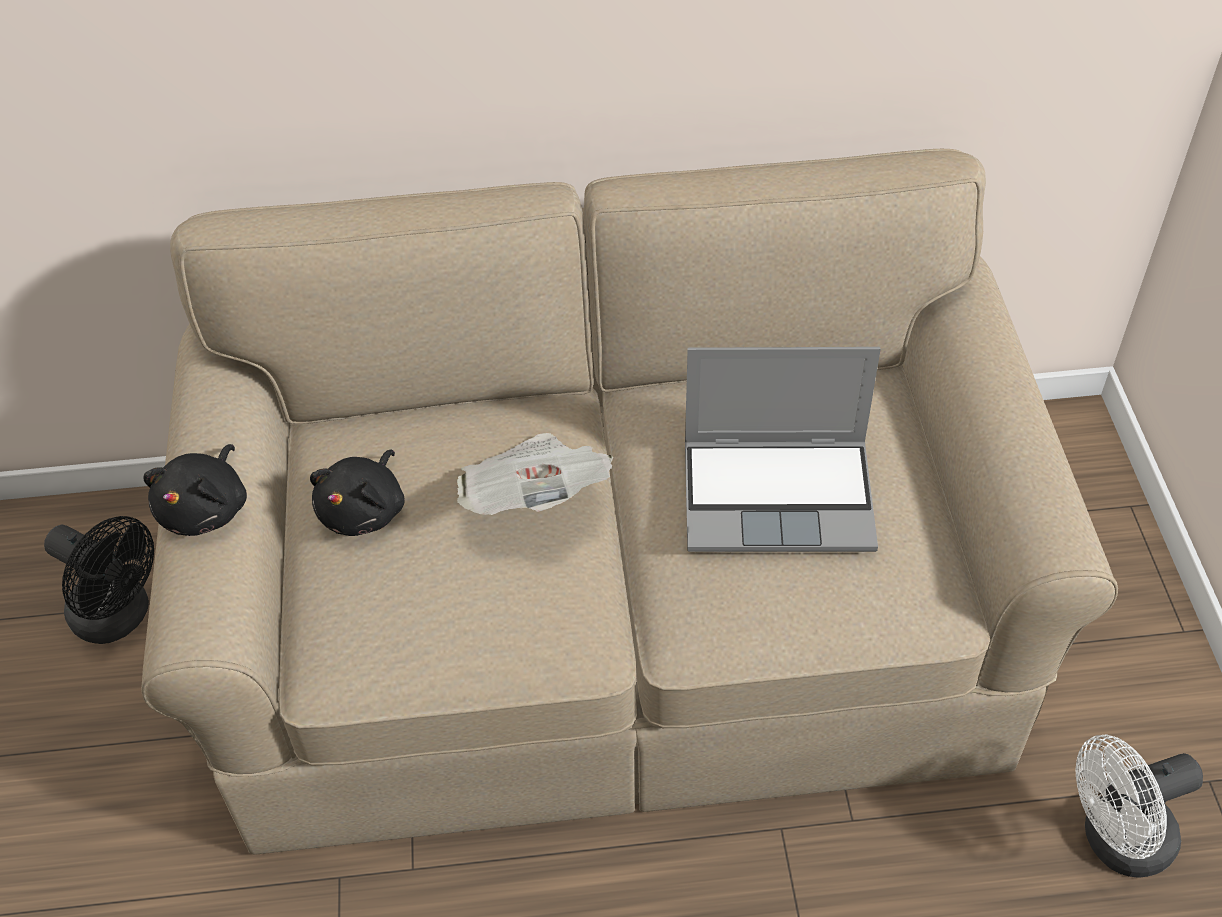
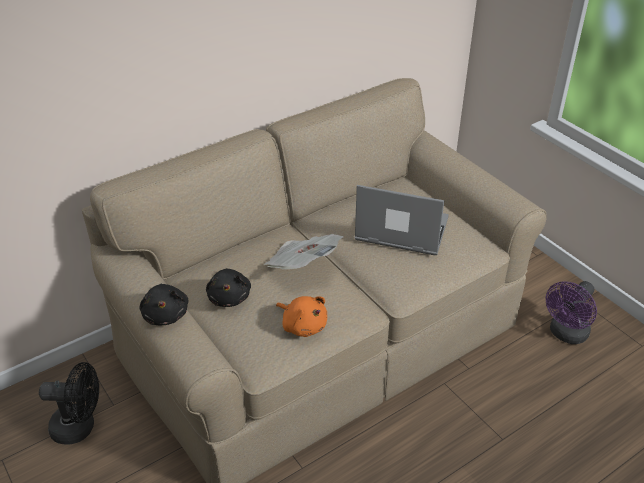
camera: 30 degrees left, 10 degrees down
laptop [685,347,881,552] -> laptop turned 135 degrees counterclockwise [354,185,449,255]
white fan [1075,734,1203,878] -> purple fan [546,281,597,344]
none -> orange plush toy [276,296,327,337]

